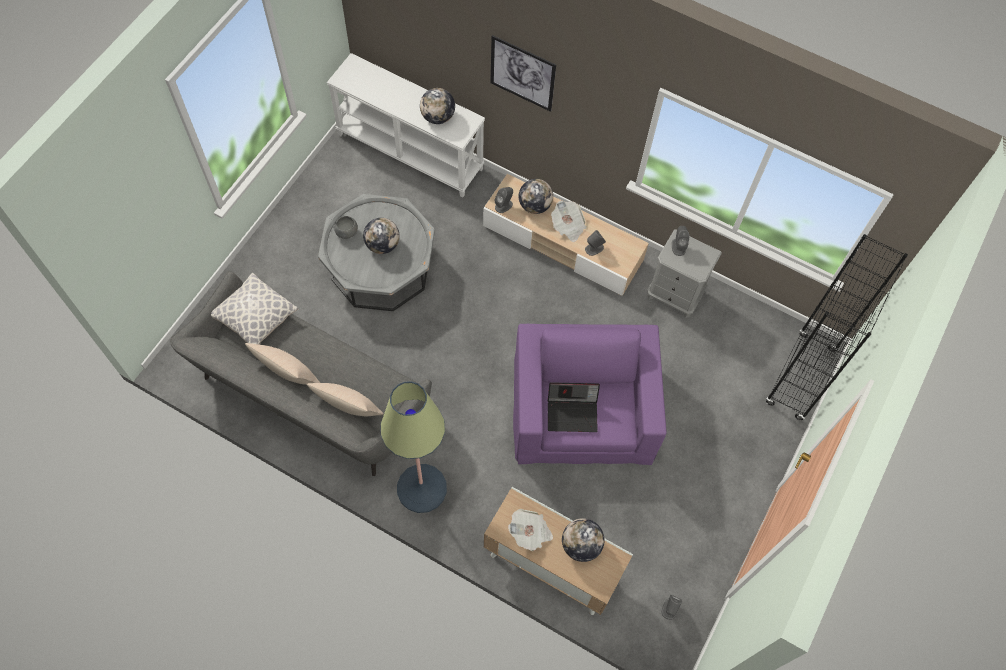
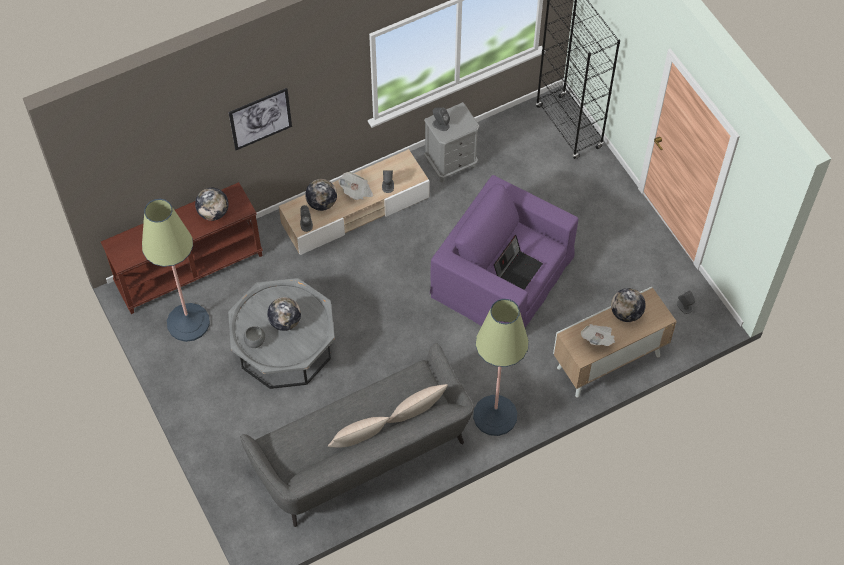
camera: 55 degrees left, 5 degrees down
pillow [211,273,298,345] -> none
white console table [327,53,485,197] -> brown console table [101,182,263,314]
none -> floor lamp [142,199,210,342]

